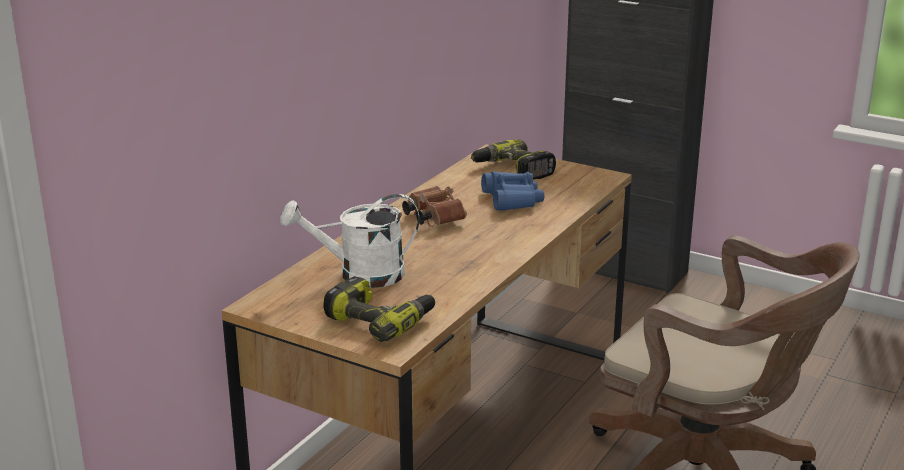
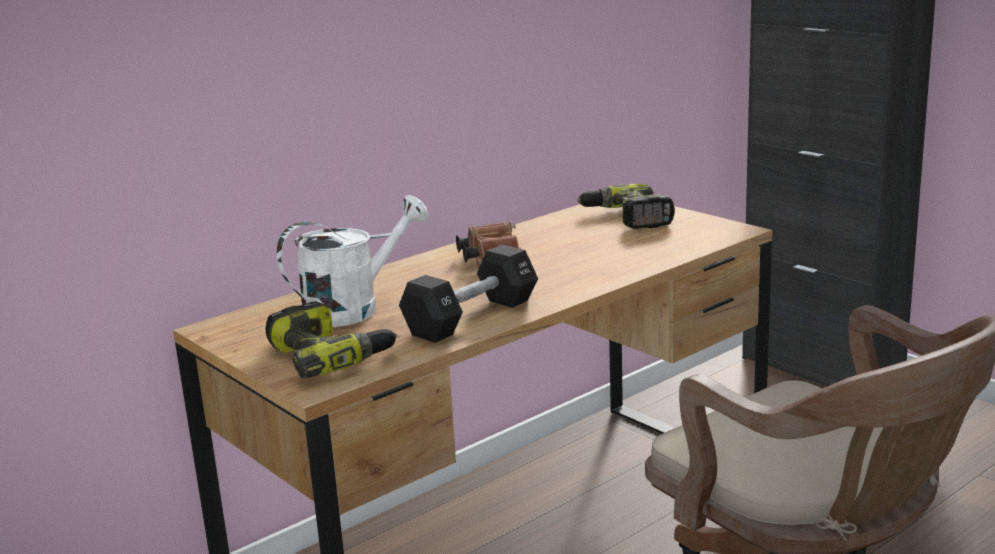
camera: 20 degrees right, 5 degrees down
white watering can [280,194,420,288] -> white watering can turned 135 degrees clockwise [277,195,429,327]
blue binoculars [481,171,544,211] -> none
none -> black dumbbell [399,245,538,343]

